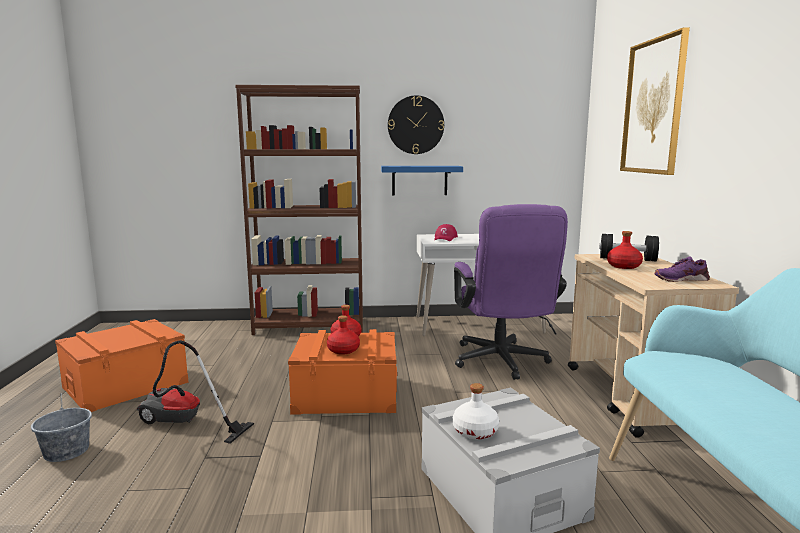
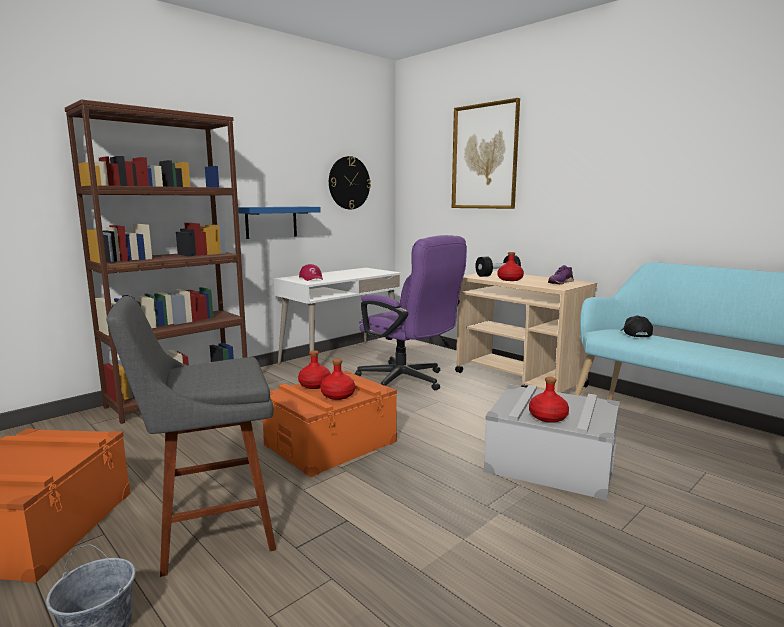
camera: 40 degrees left, 0 degrees up
vacuum cleaner [137,340,254,444] -> grey stool [106,296,276,577]
wall clock [388,95,444,154] -> wall clock moved to [329,156,371,209]
white bottle [453,383,499,439] -> red bottle [529,377,569,423]
none -> black cap [621,316,653,338]

